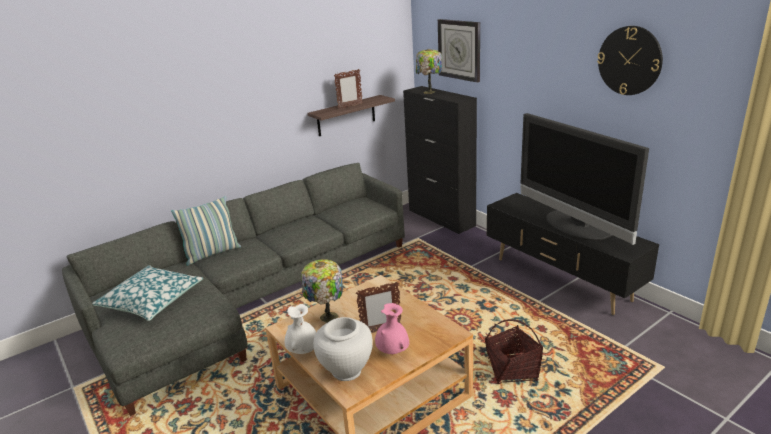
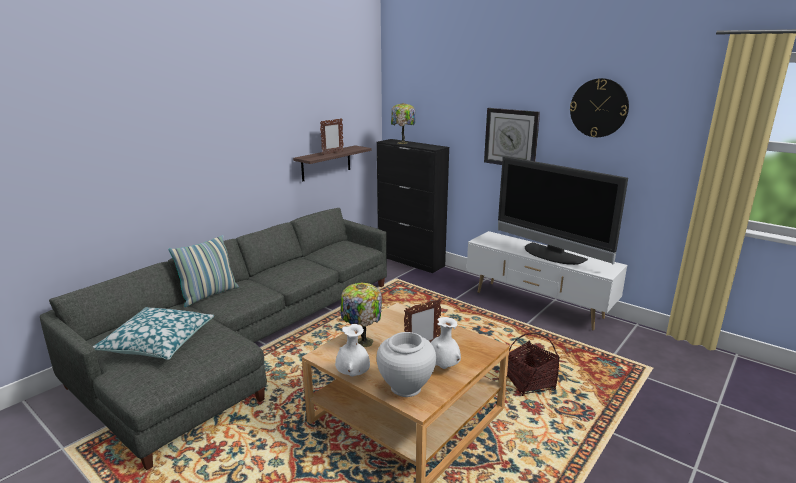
camera: 15 degrees left, 5 degrees down
pink vase [375,303,409,354] -> white vase [431,317,461,369]
wall clock [438,19,480,83] -> wall clock moved to [484,108,540,165]
black tv stand [487,193,659,315] -> white tv stand [467,231,627,330]

